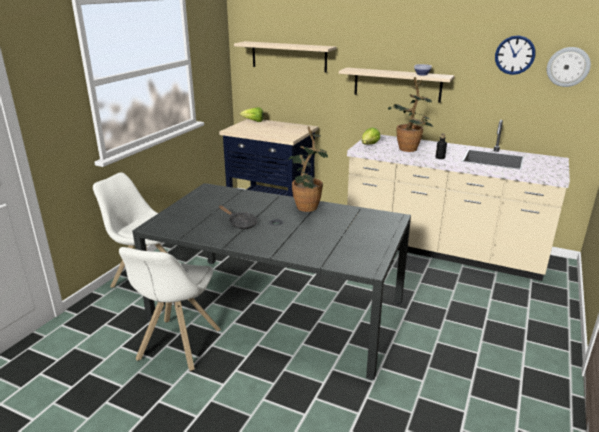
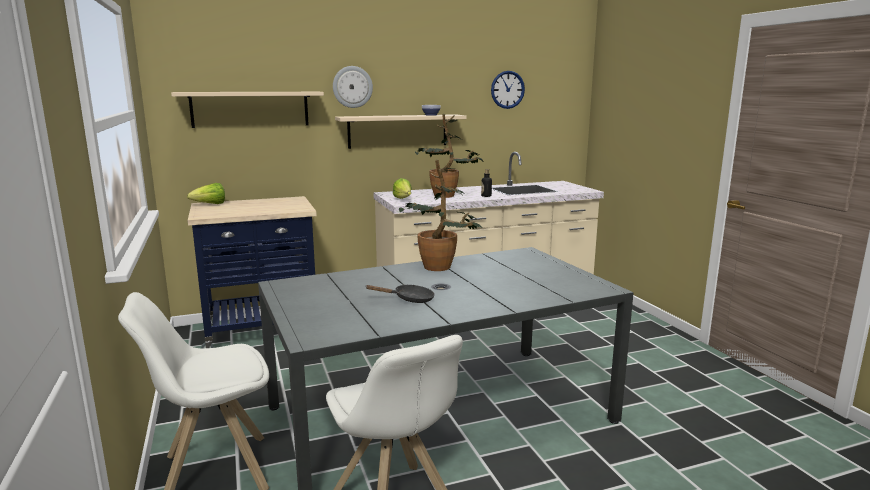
camera: 45 degrees left, 10 degrees down
wall clock [547,47,591,87] -> wall clock moved to [333,66,373,108]

